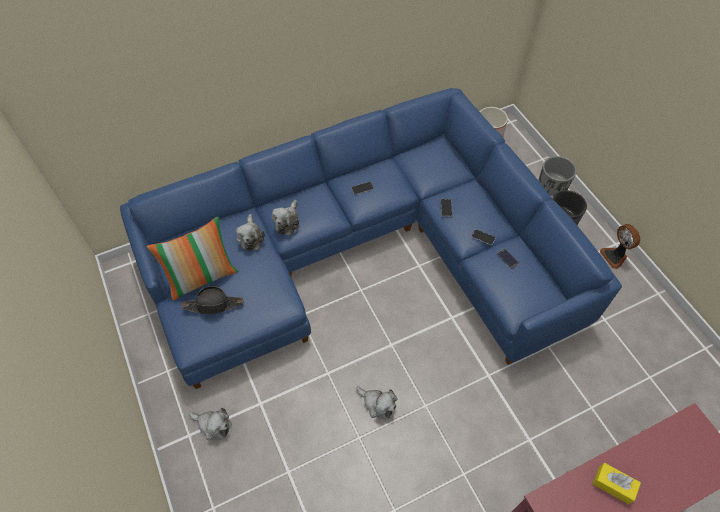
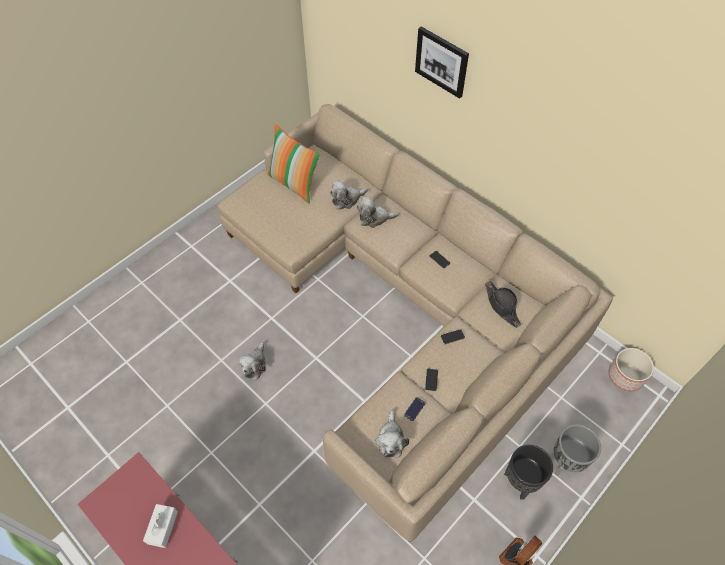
camera: 70 degrees right, 0 degrees up
blue sofa [120,88,622,389] -> beige sofa [217,104,613,542]
black hat [182,286,243,314] -> black hat moved to [485,281,521,328]
plush toy [189,408,232,440] -> plush toy moved to [375,410,409,458]
yellow tissue box [592,463,641,504] -> white tissue box [143,504,178,548]
none -> picture [415,26,469,99]

